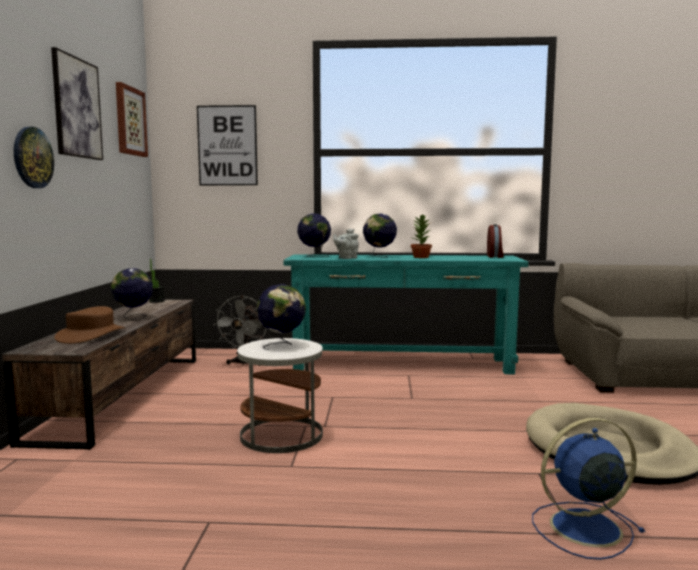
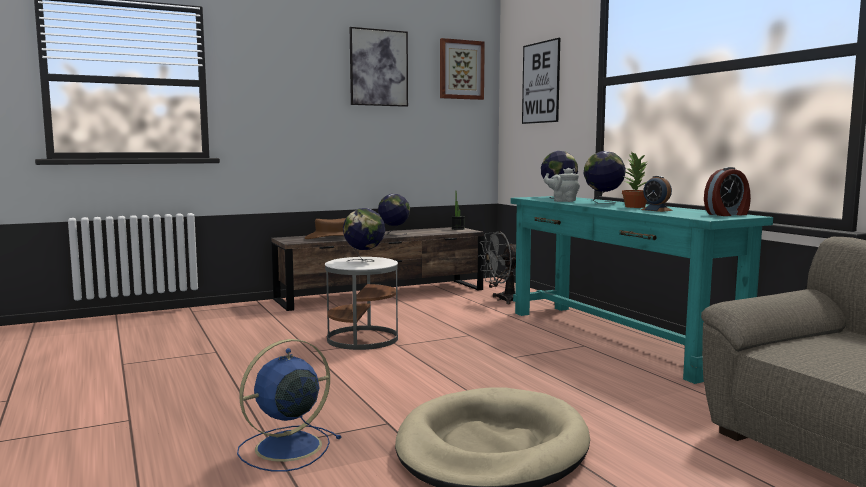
camera: 60 degrees right, 0 degrees up
wall clock [14,127,54,188] -> none
blue fan [532,418,646,560] -> blue fan turned 90 degrees counterclockwise [237,339,342,472]
none -> alarm clock [641,176,673,212]

